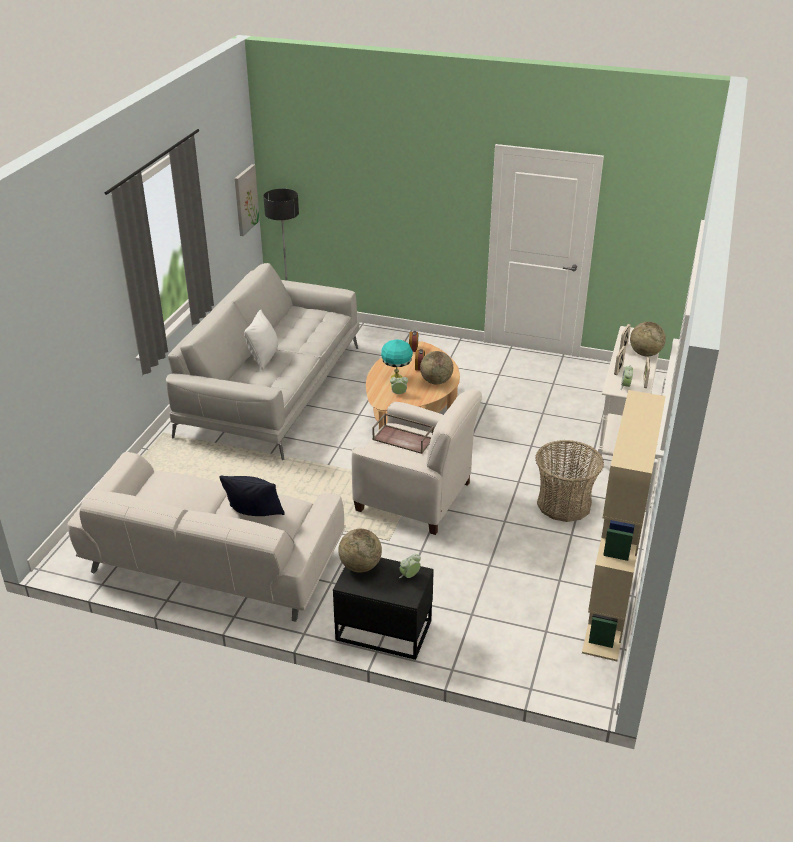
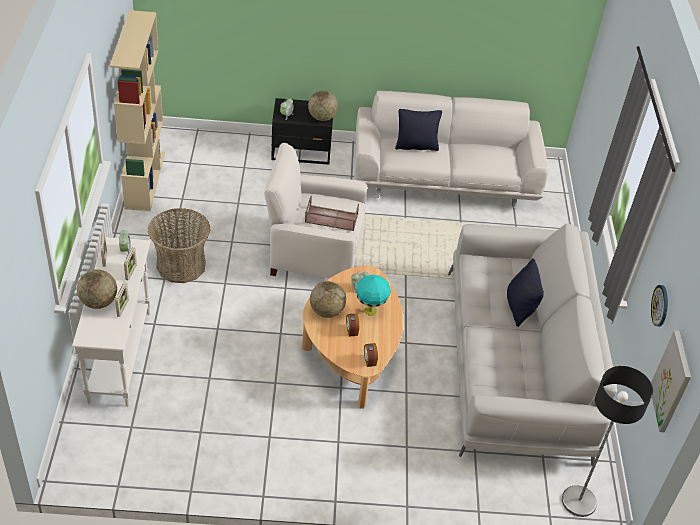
camera: 160 degrees right, 10 degrees up
white pillow [244,310,278,370] -> black pillow [507,258,544,327]
none -> wall clock [651,285,668,326]

